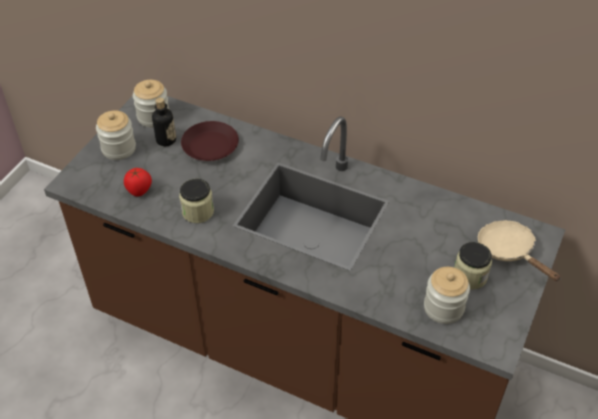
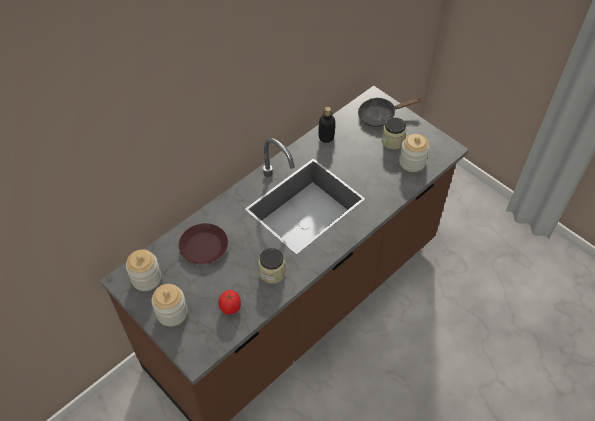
camera: 70 degrees left, 5 degrees up
bottle [152,97,176,146] -> bottle moved to [318,107,336,143]
beige frying pan [478,220,561,281] -> black frying pan [358,98,422,127]

